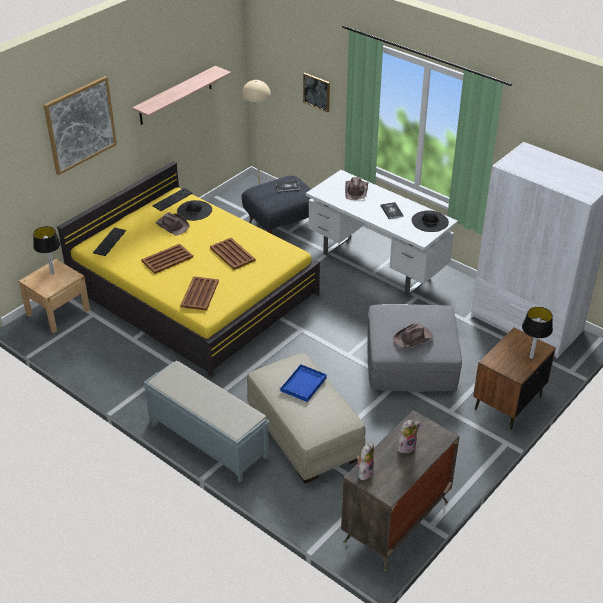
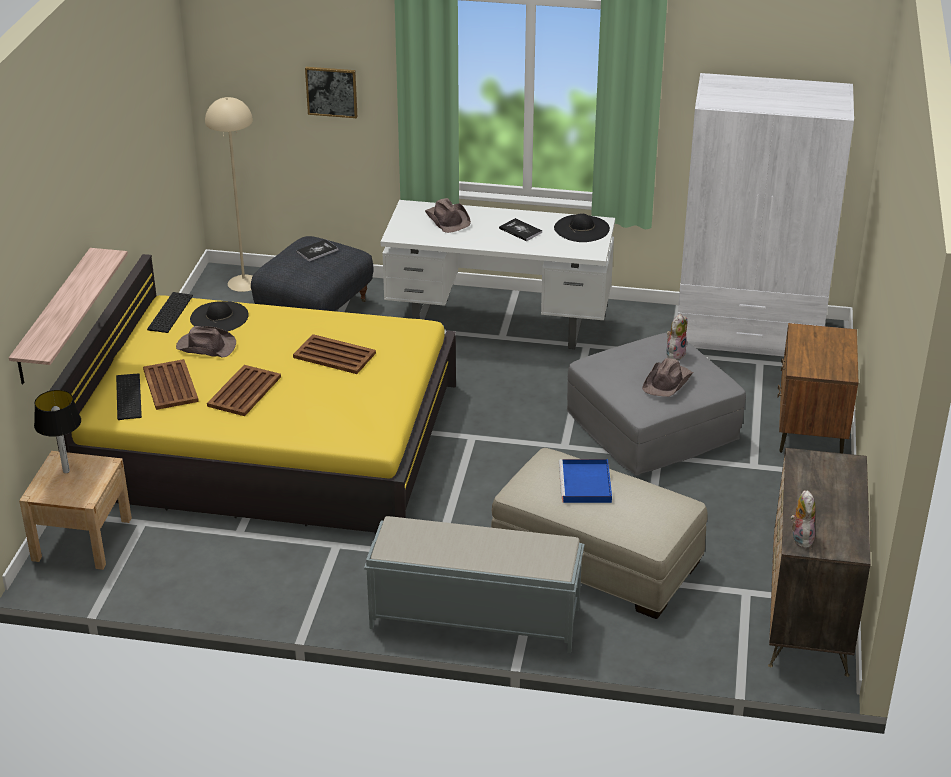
camera: 30 degrees left, 5 degrees down
picture [44,76,117,175] -> none
shelf [132,66,231,125] -> shelf moved to [9,248,128,384]
brown tray [180,276,219,311] -> brown tray moved to [143,359,199,410]
plush toy [398,420,420,453] -> plush toy moved to [666,314,687,360]
table lamp [522,307,553,359] -> none

